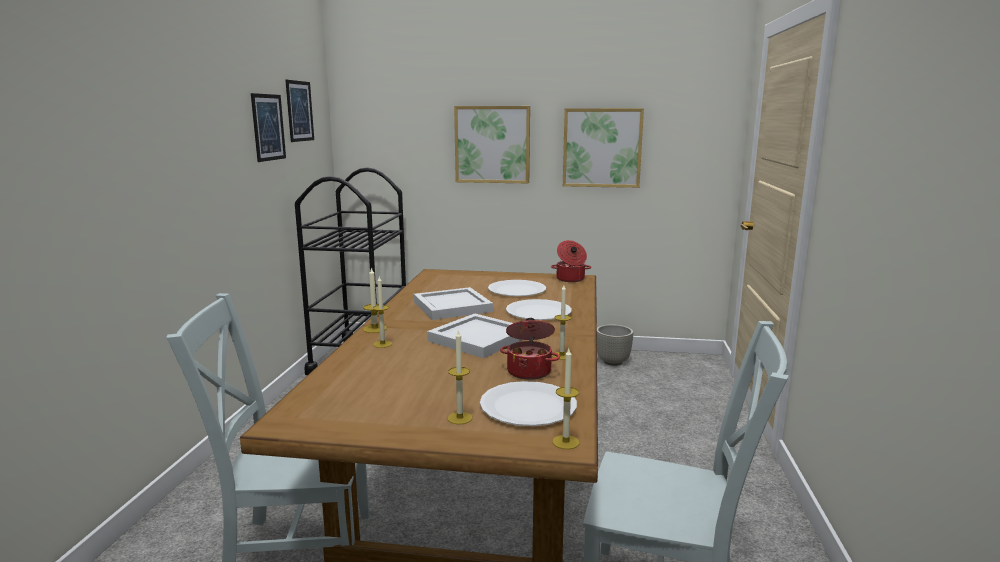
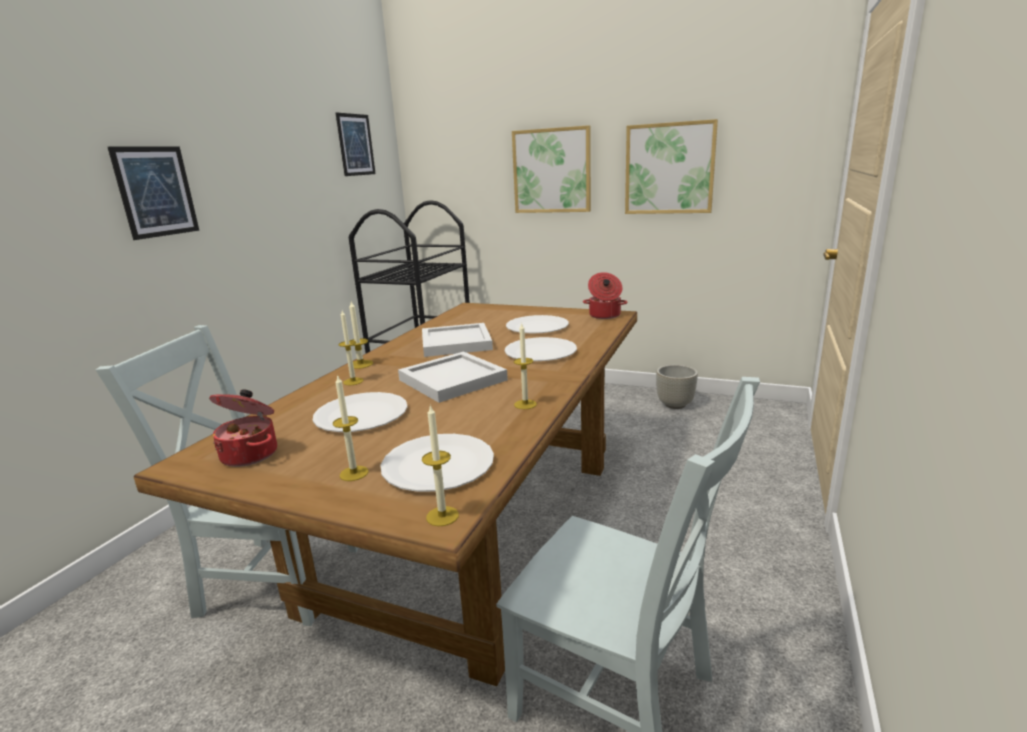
camera: 15 degrees right, 5 degrees up
picture [251,93,286,162] -> picture moved to [108,147,199,240]
cooking pot [500,318,560,380] -> cooking pot moved to [209,389,277,467]
none -> white plate [313,392,408,432]

